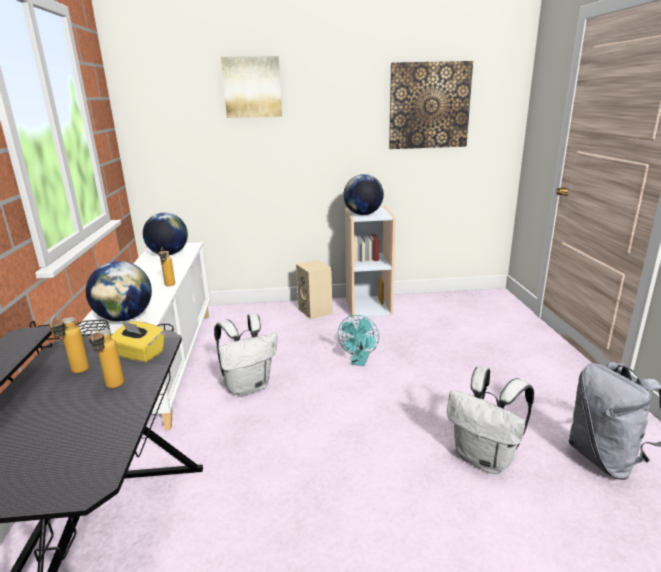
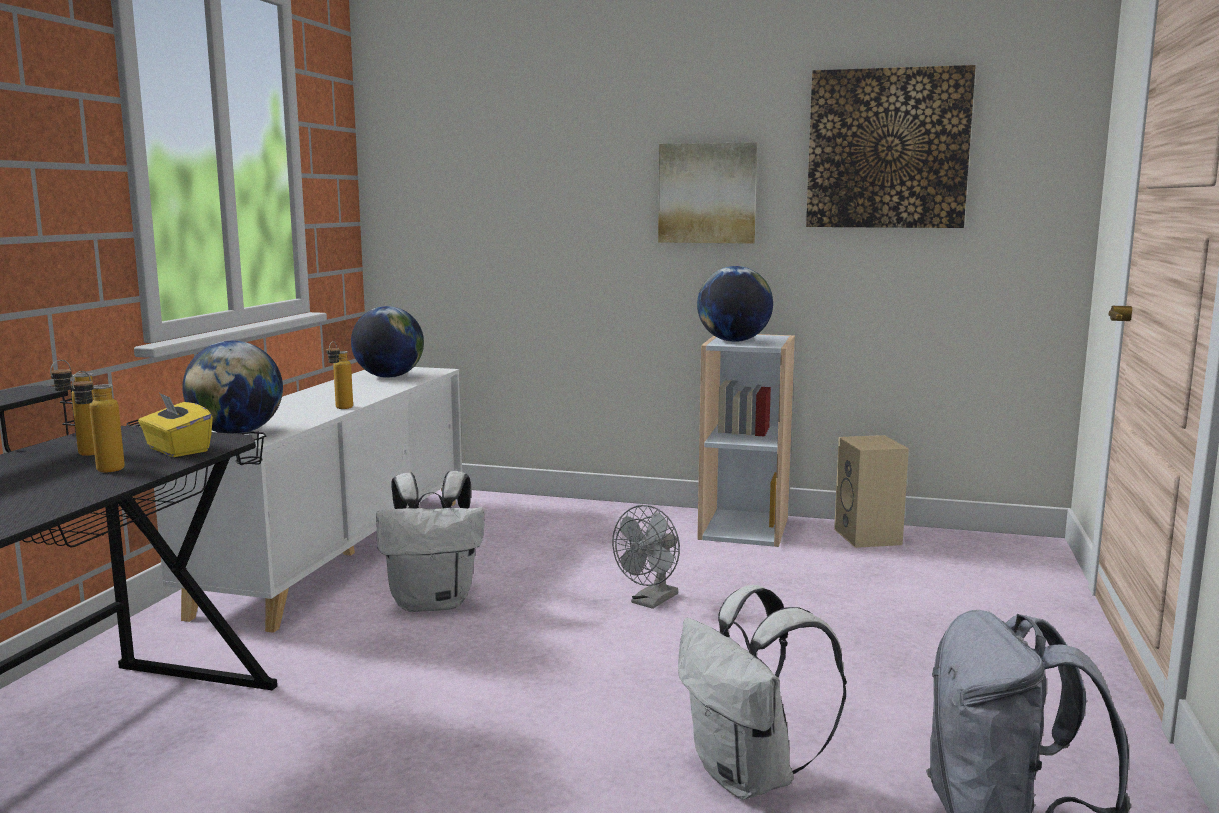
camera: 20 degrees right, 10 degrees down
picture [221,56,282,118] -> picture moved to [658,142,758,244]
beige speaker [296,260,333,319] -> beige speaker moved to [834,435,909,548]
turquoise fan [338,315,379,366] -> grey fan [612,505,680,609]

